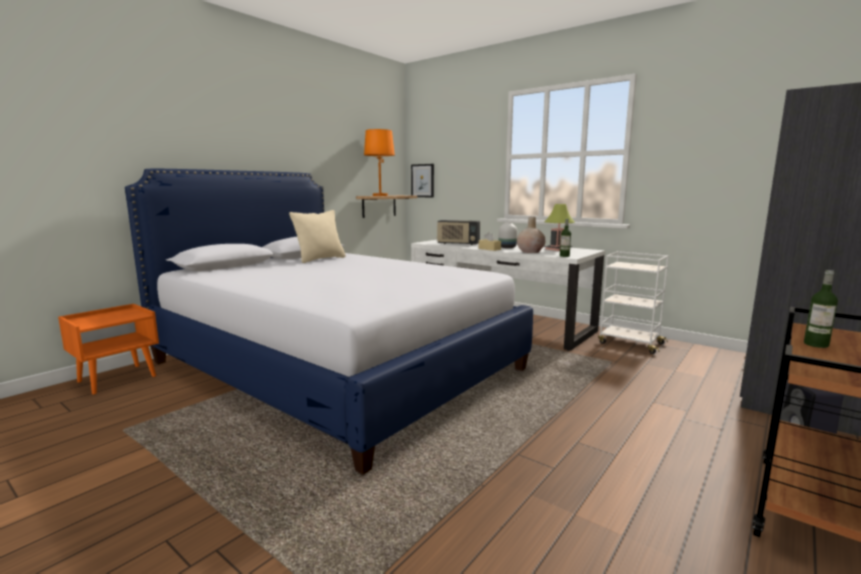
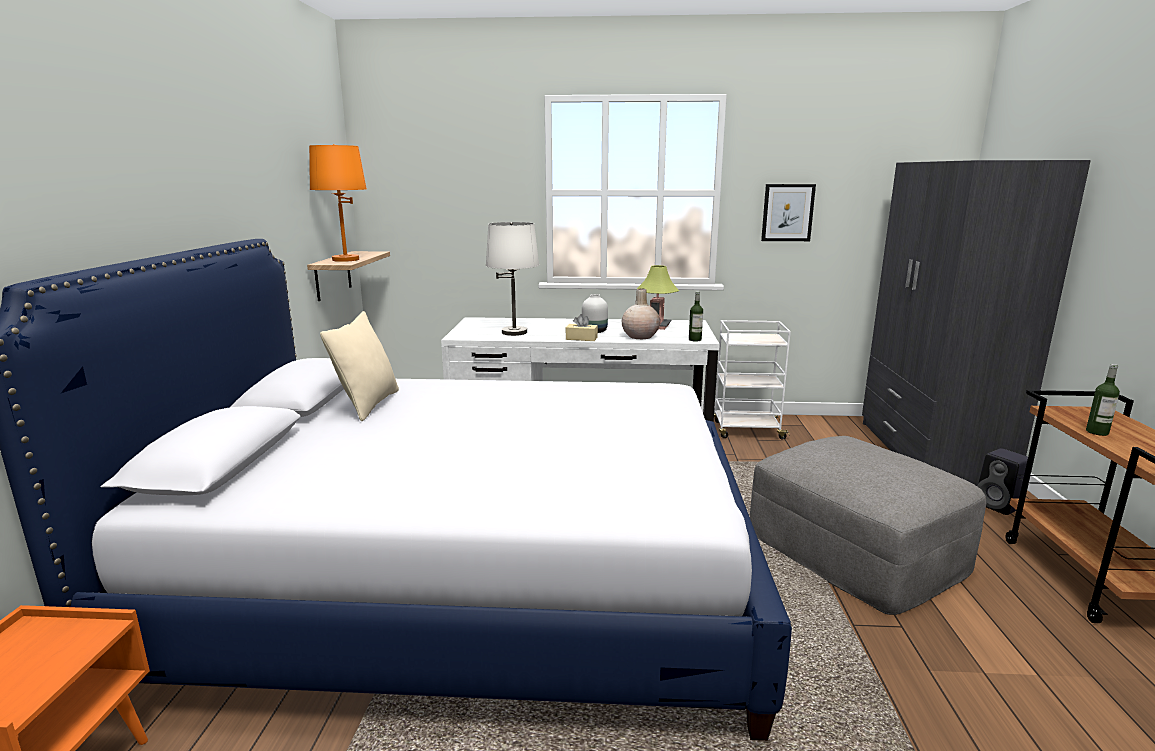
camera: 35 degrees left, 5 degrees up
picture [411,164,434,197] -> picture moved to [761,184,816,241]
radio [437,220,480,245] -> white table lamp [486,222,539,336]
none -> grey ottoman [750,436,986,615]

